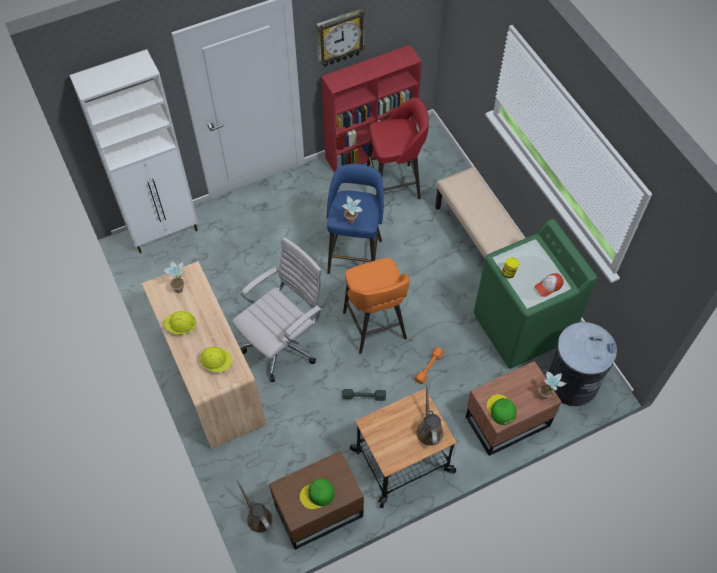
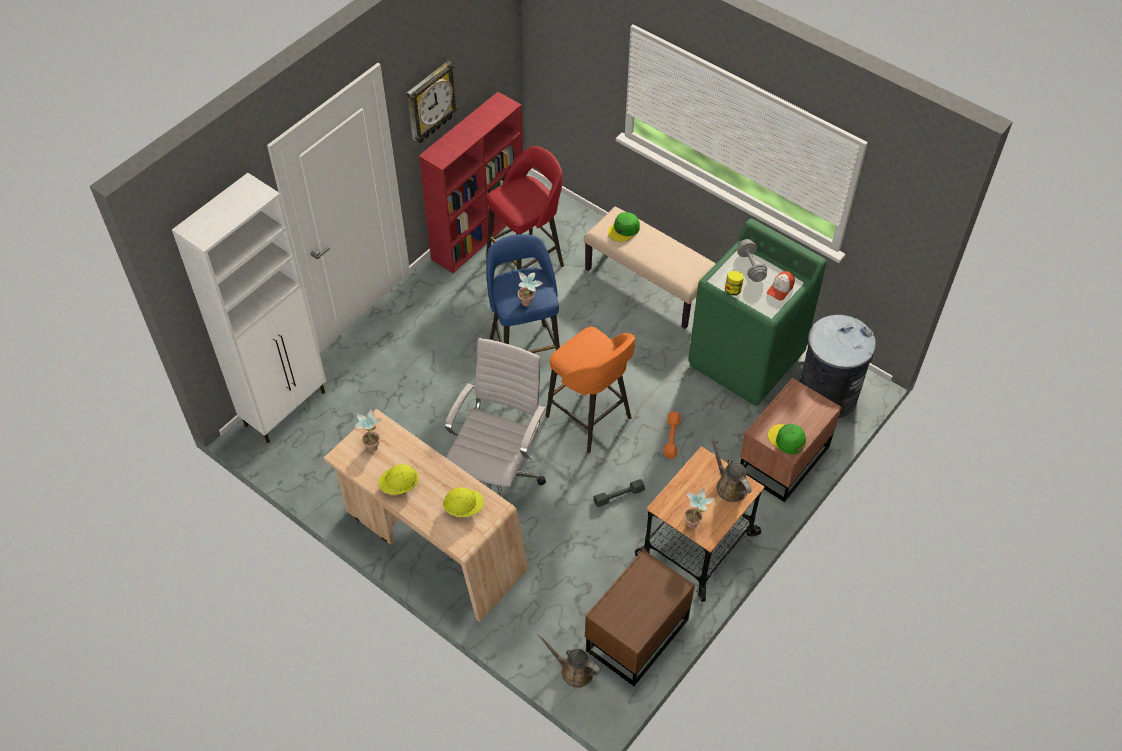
camera: 25 degrees left, 5 degrees down
green cap [300,479,335,510] -> green cap moved to [608,212,640,242]
potted plant [539,371,566,399] -> potted plant moved to [684,489,715,528]
none -> grey dumbbell [737,239,767,282]

